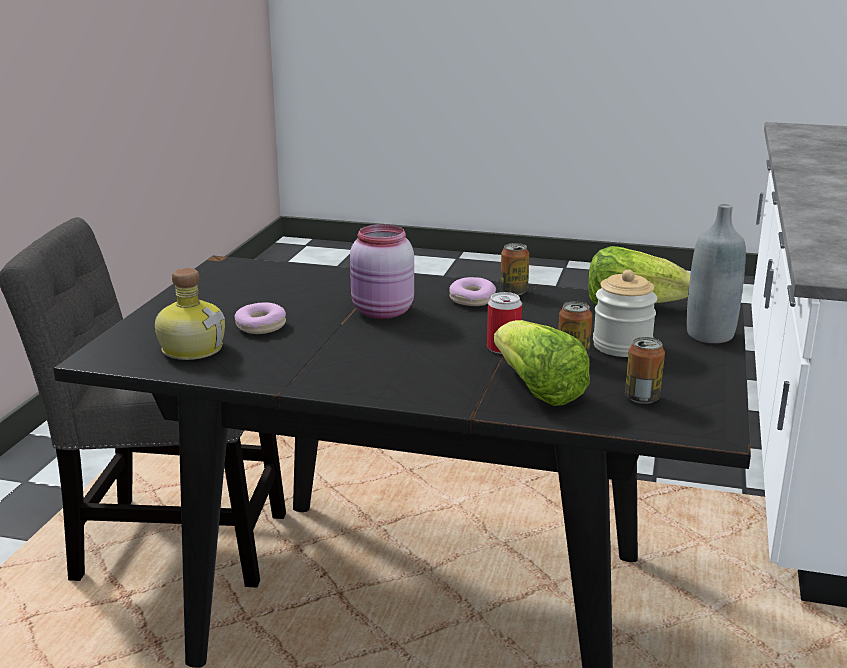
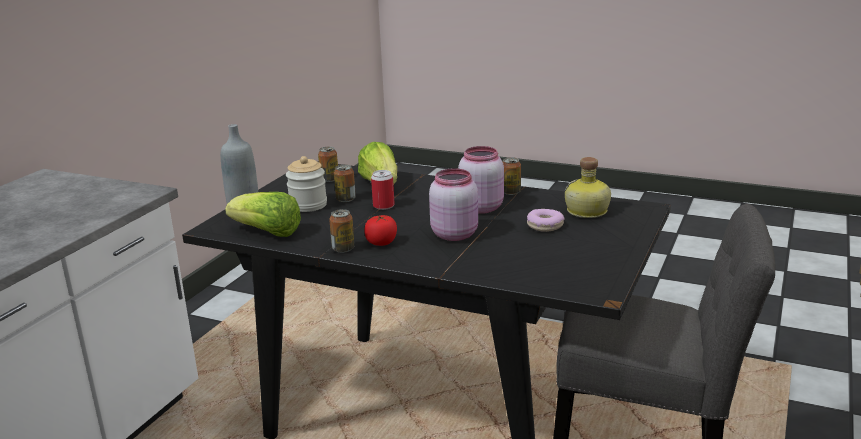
camera: 170 degrees left, 0 degrees up
donut [449,277,496,306] -> tomato [364,215,397,246]
none -> pink jar [458,146,504,214]
none -> can [503,157,521,195]

